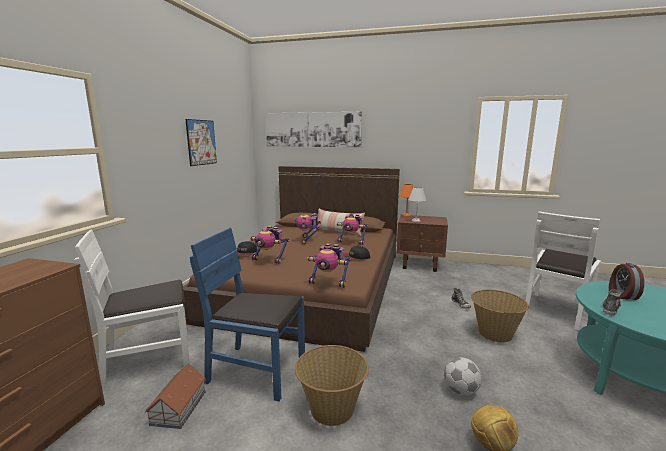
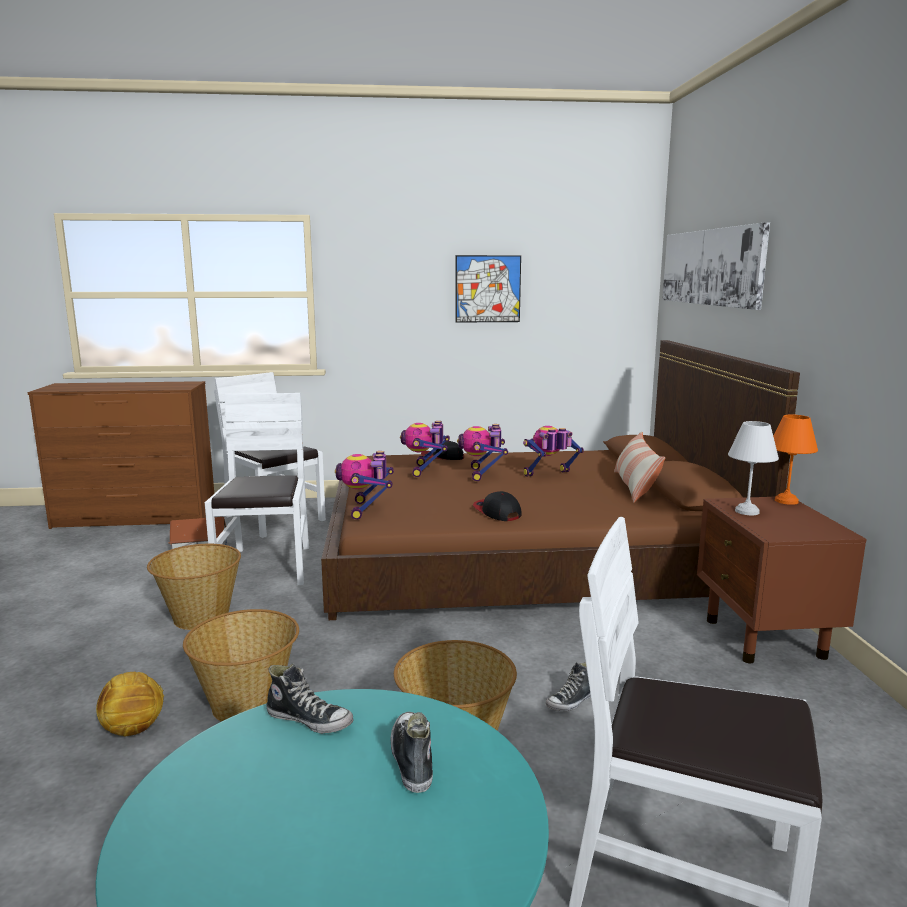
camera: 70 degrees right, 0 degrees up
blue chair [190,228,305,402] -> white chair [205,393,309,585]
toy robot [337,214,368,245] -> toy robot moved to [457,424,508,481]
football [444,357,482,396] -> basket [183,609,299,722]
alarm clock [609,263,644,300] -> shoe [391,712,433,793]

